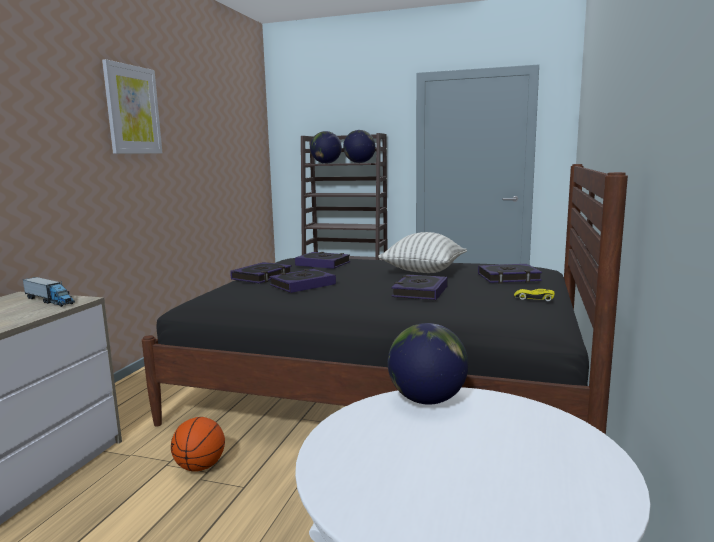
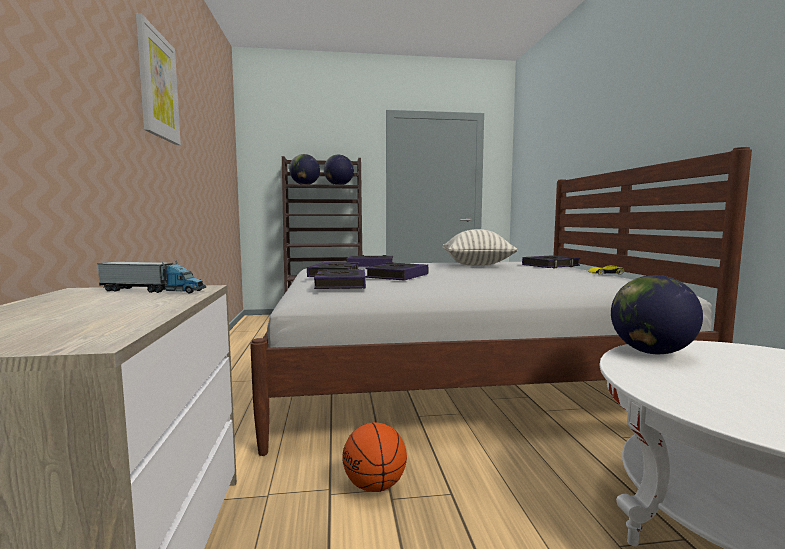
camera: 25 degrees left, 5 degrees down
black bed [142,164,628,435] -> white bed [250,147,752,456]
book [392,275,448,300] -> book moved to [314,269,366,289]

